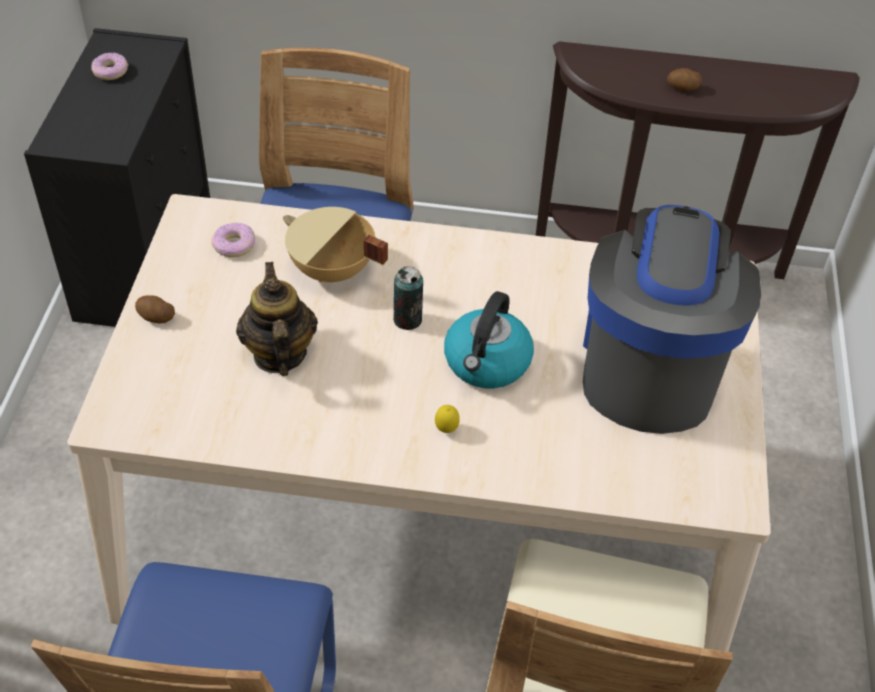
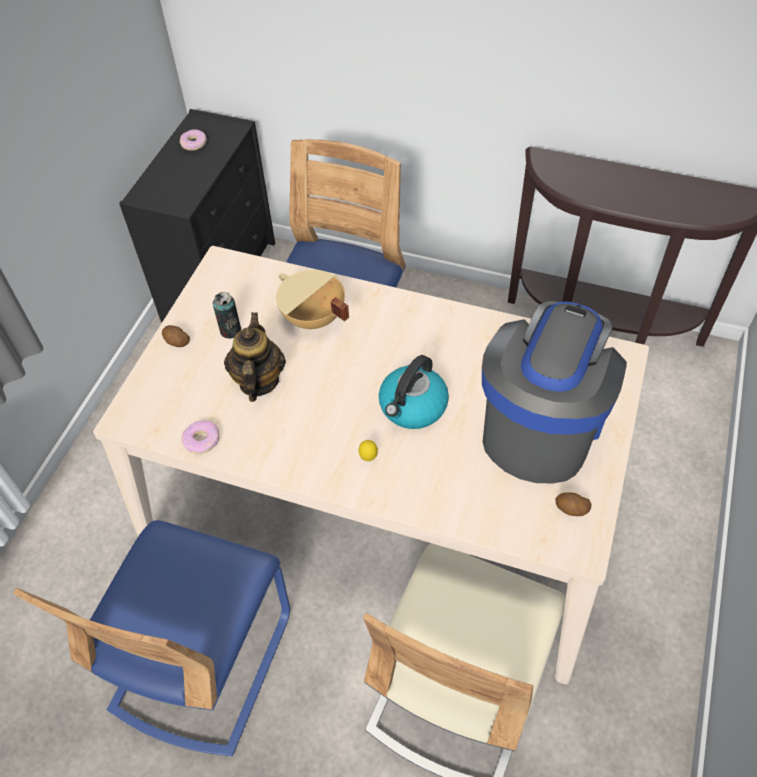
camera: 15 degrees right, 5 degrees up
donut [211,223,255,257] -> donut moved to [181,421,220,454]
can [393,266,423,330] -> can moved to [213,292,241,339]
potato [667,68,702,91] -> potato moved to [556,492,592,516]

